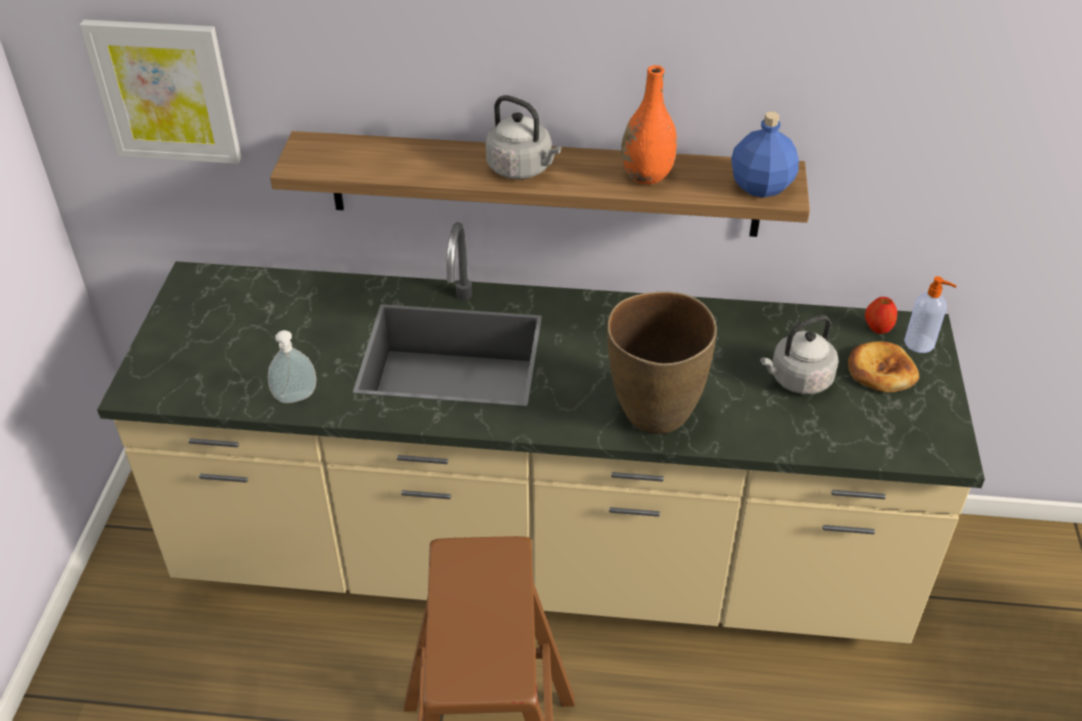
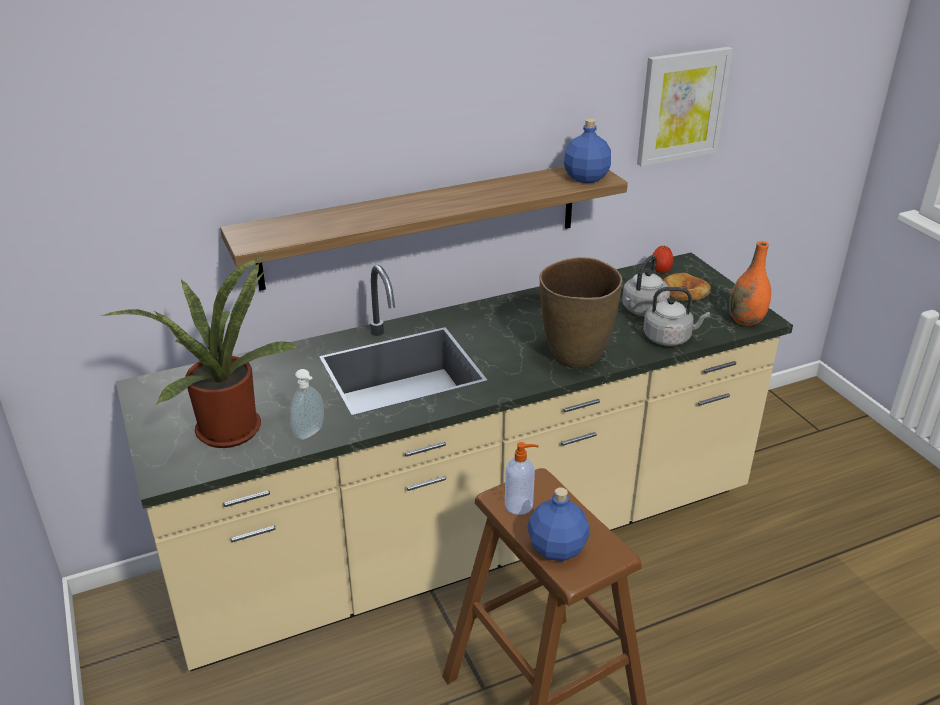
camera: 30 degrees left, 10 degrees down
picture [80,19,242,164] -> picture moved to [637,47,733,167]
grey kettle [486,95,561,179] -> grey kettle moved to [643,287,710,346]
orange vase [621,65,677,184] -> orange vase moved to [729,241,771,326]
soap dispenser [904,276,957,353] -> soap dispenser moved to [505,442,539,515]
none -> potted plant [101,254,300,448]
none -> blue bottle [527,487,590,561]

